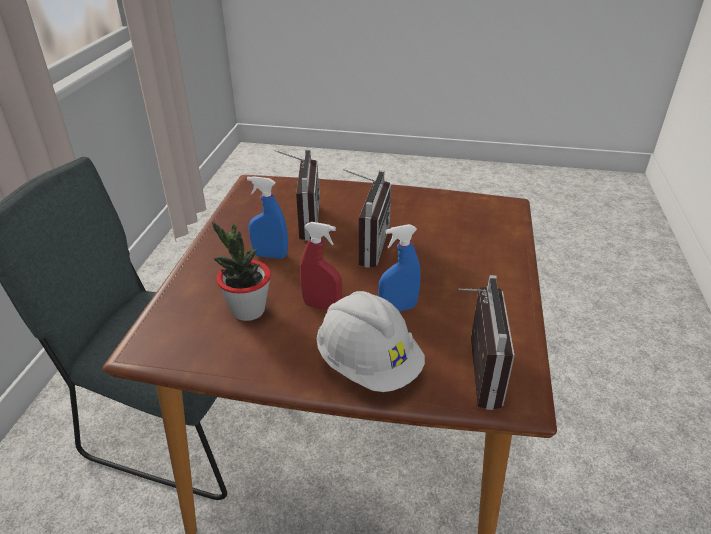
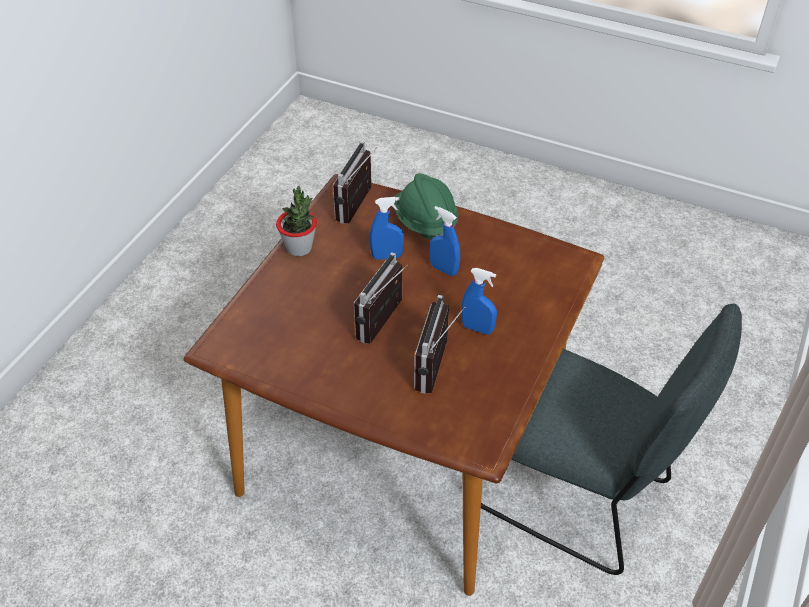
camera: 165 degrees left, 10 degrees up
potted plant [212,221,271,321] -> potted plant moved to [276,186,317,256]
red spray bottle [300,222,342,310] -> blue spray bottle [429,206,460,276]
white hard hat [316,291,425,392] -> green hard hat [394,173,459,240]

